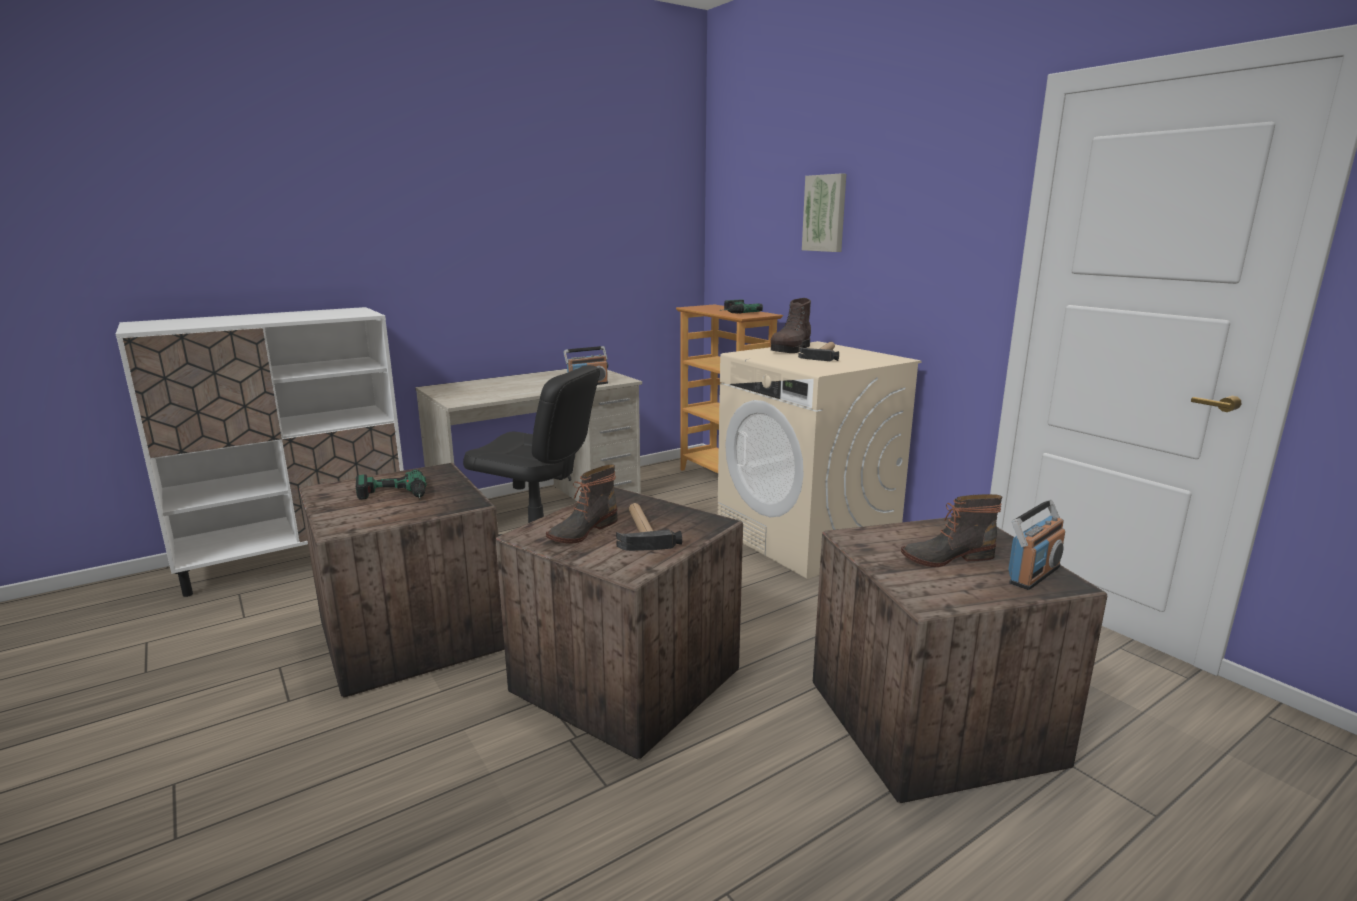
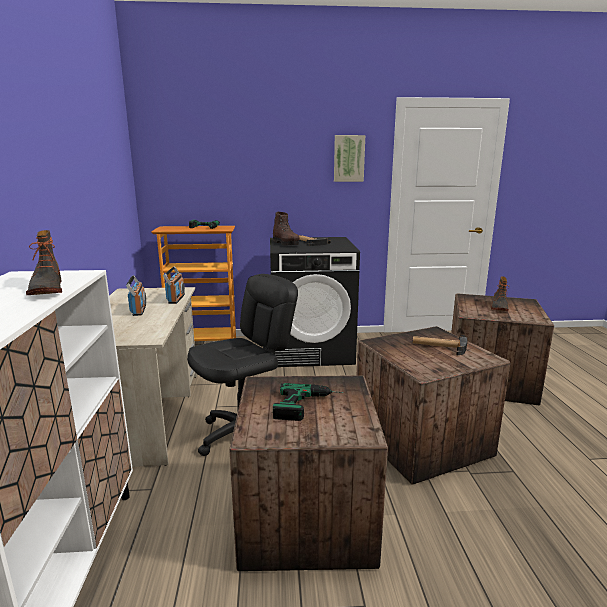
camera: 60 degrees left, 0 degrees up
boot [546,464,618,544] -> boot moved to [26,230,62,295]
beige washing machine [717,341,921,579] -> black washing machine [270,237,360,367]
picture [802,173,846,252] -> picture moved to [334,135,365,182]
radio [1008,500,1065,590] -> radio moved to [126,275,146,316]

